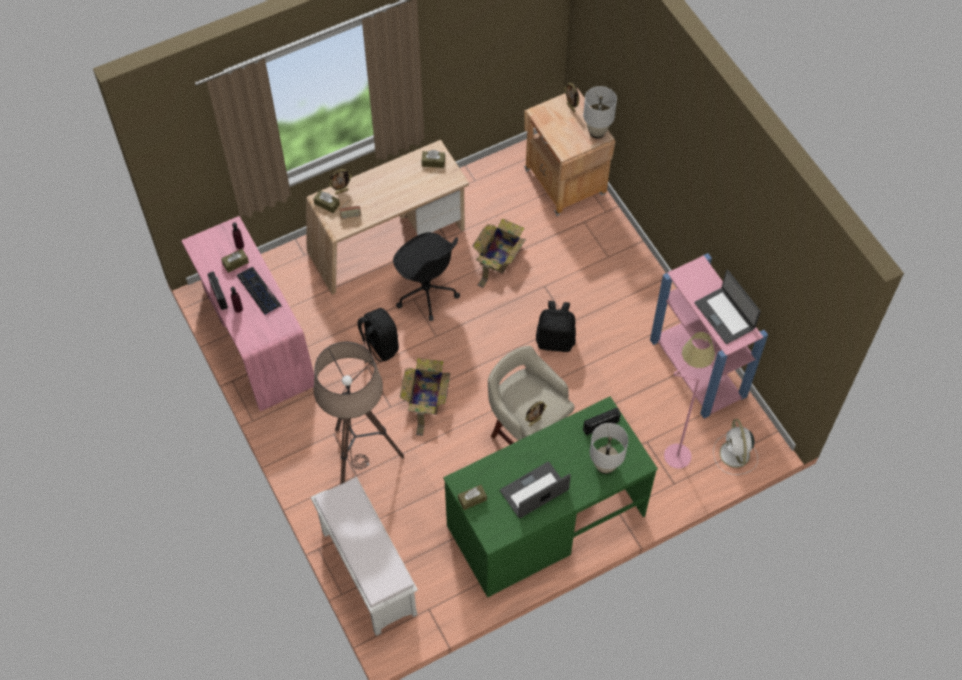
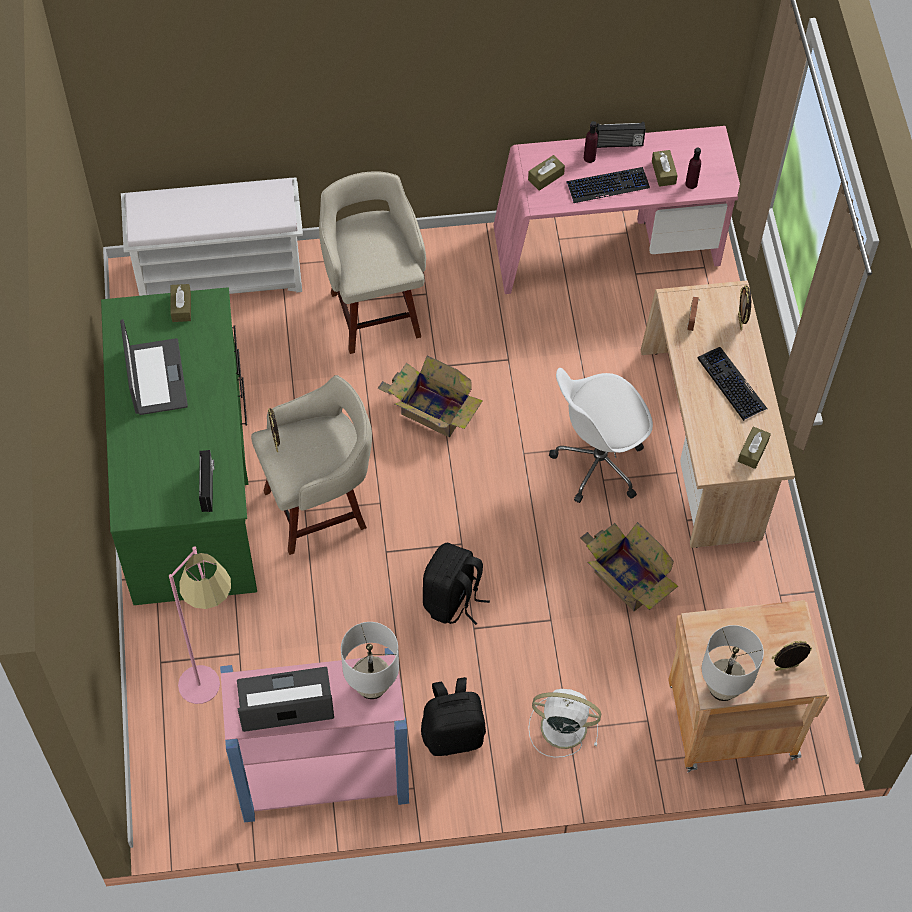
camera: 110 degrees right, 0 degrees up
brown tissue box [313,190,340,213] -> brown tissue box moved to [528,155,565,191]
floor lamp [314,342,404,485] -> beige stool [319,171,426,354]
black backpack [358,308,399,363] -> black backpack moved to [421,677,486,756]
black office chair [393,232,460,321] -> white office chair [549,368,653,503]
white table lamp [590,423,628,474] -> white table lamp moved to [341,622,399,699]
white fan [713,419,758,475] -> white fan moved to [528,689,601,758]
none -> keyboard [697,347,768,421]

